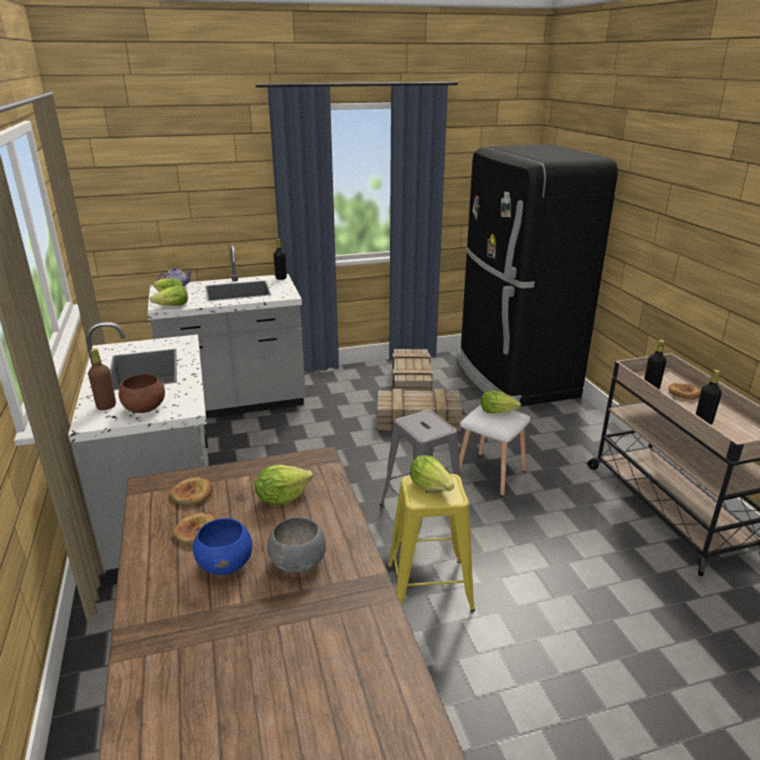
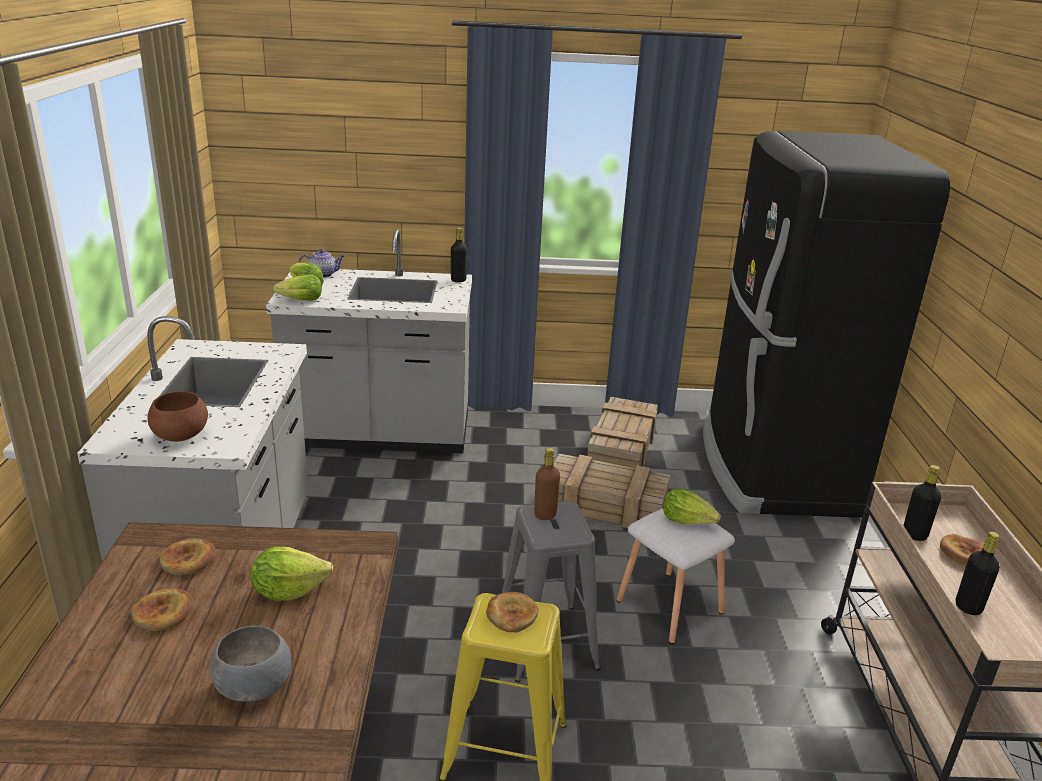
camera: 15 degrees right, 0 degrees up
brown bottle [88,348,116,410] -> brown bottle moved to [534,448,560,520]
blue bowl [193,518,252,575] -> none
lettuce [410,455,454,491] -> bread [486,592,539,633]

